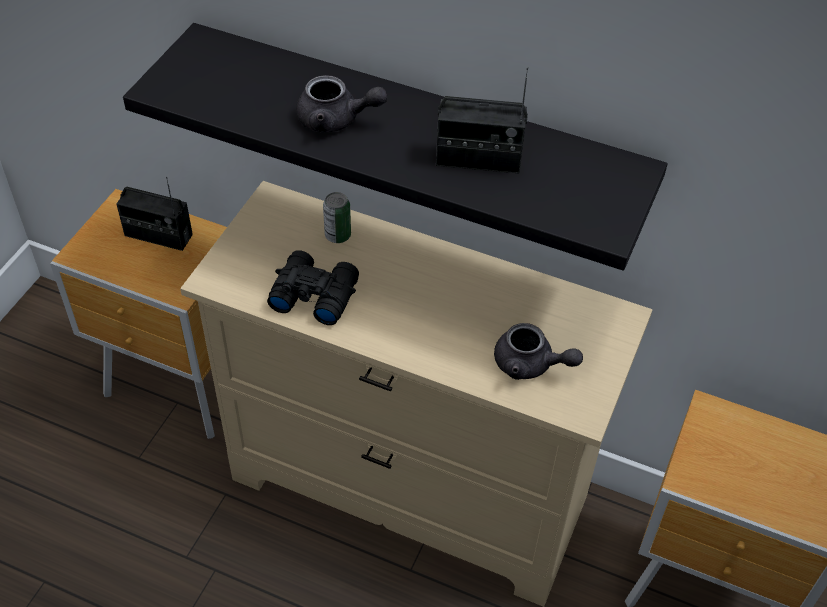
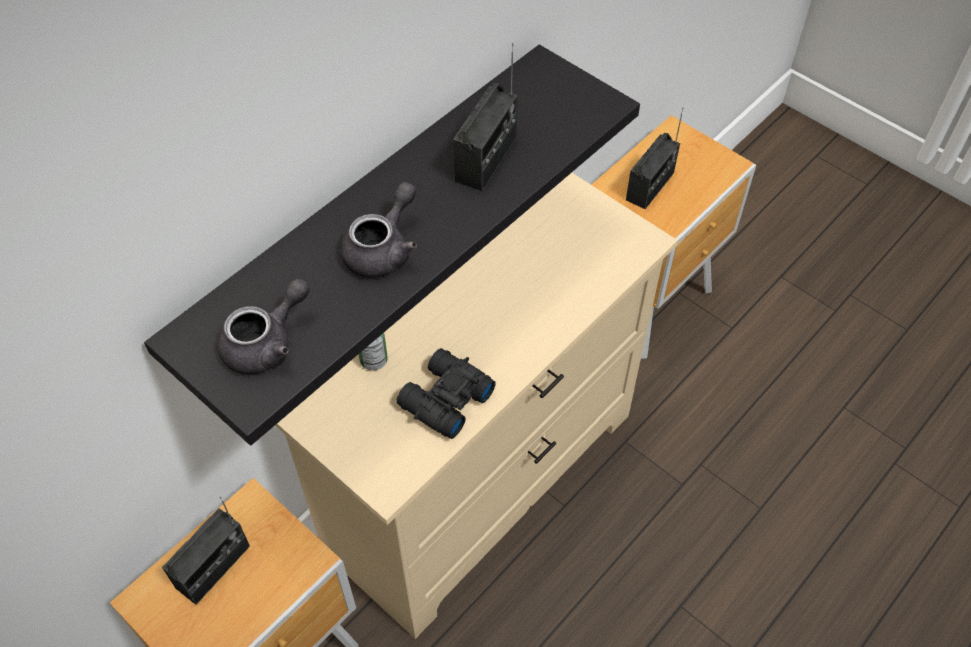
camera: 70 degrees left, 5 degrees up
grey teapot [494,323,583,380] -> grey teapot moved to [218,278,310,374]
none -> radio [626,108,683,209]

